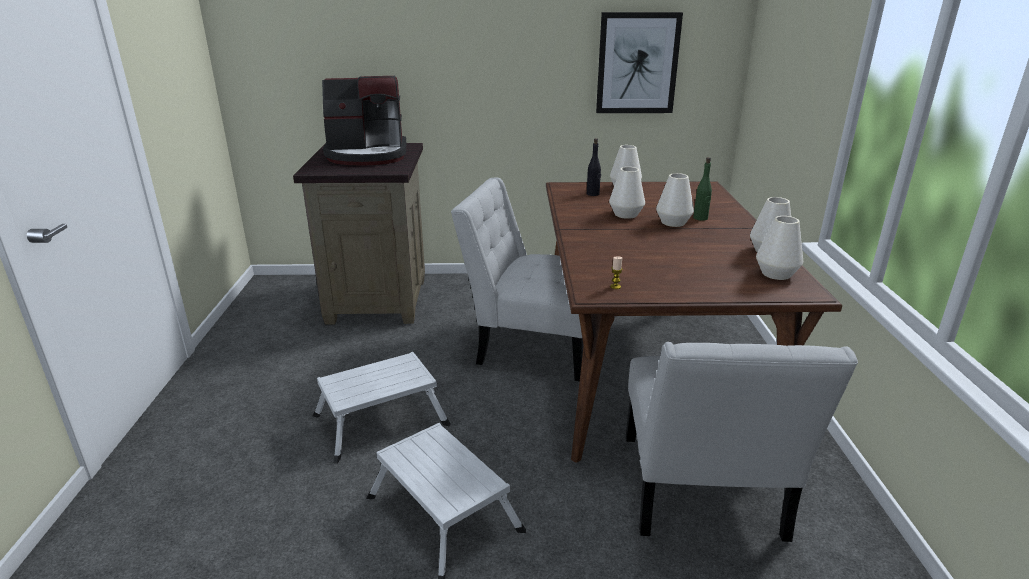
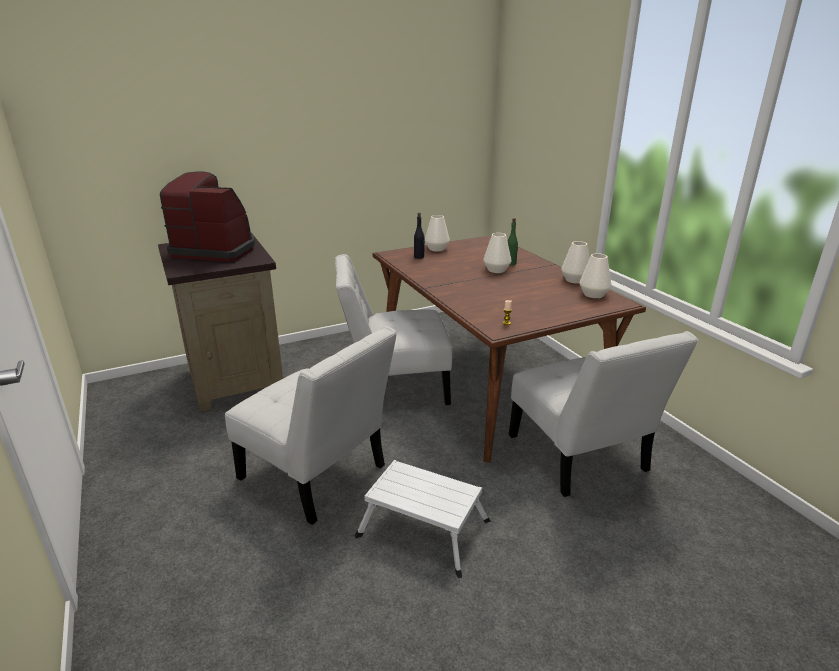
camera: 25 degrees left, 0 degrees up
white step ladder [313,352,451,464] -> white chair [225,326,397,525]
coffee machine [322,76,406,166] -> coffee machine turned 135 degrees counterclockwise [160,171,255,262]
picture [596,12,683,113] -> none
white vase [609,167,645,219] -> none

